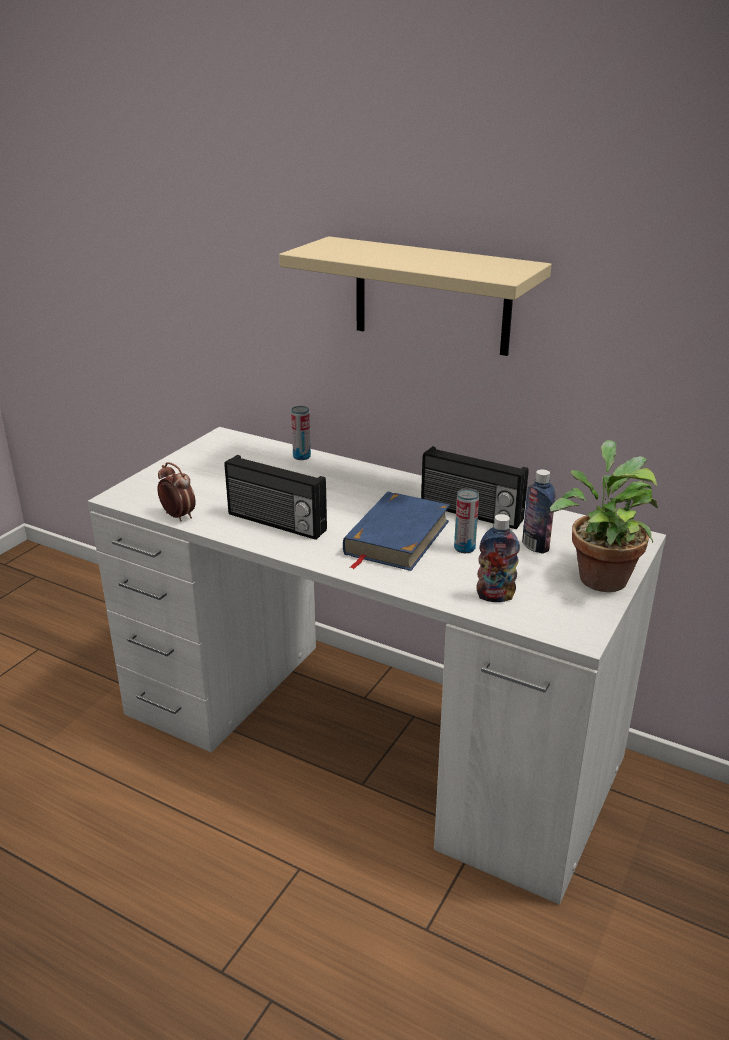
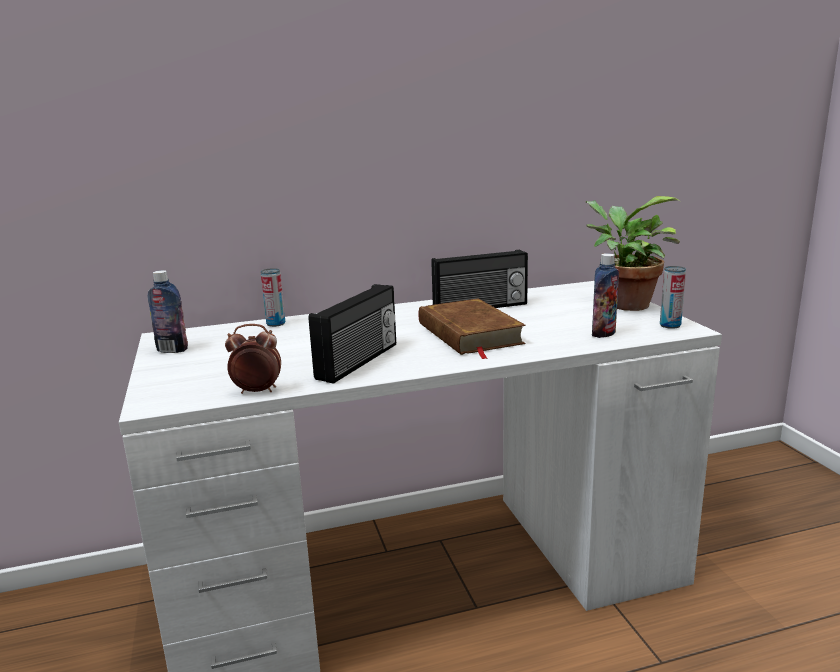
camera: 45 degrees left, 10 degrees down
radio [224,455,327,540] -> radio turned 45 degrees counterclockwise [308,284,396,384]
beige shelf [279,236,552,356] -> none
blue book [343,492,450,571] -> brown book [418,298,526,359]
can [454,488,479,553] -> can moved to [660,266,686,329]
bottle [522,469,555,554] -> bottle moved to [147,270,188,353]

